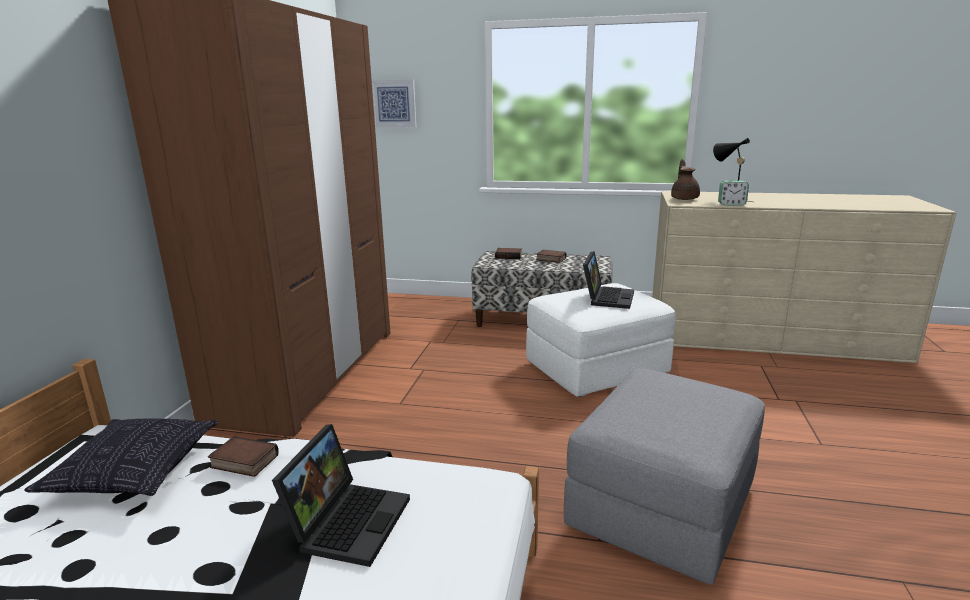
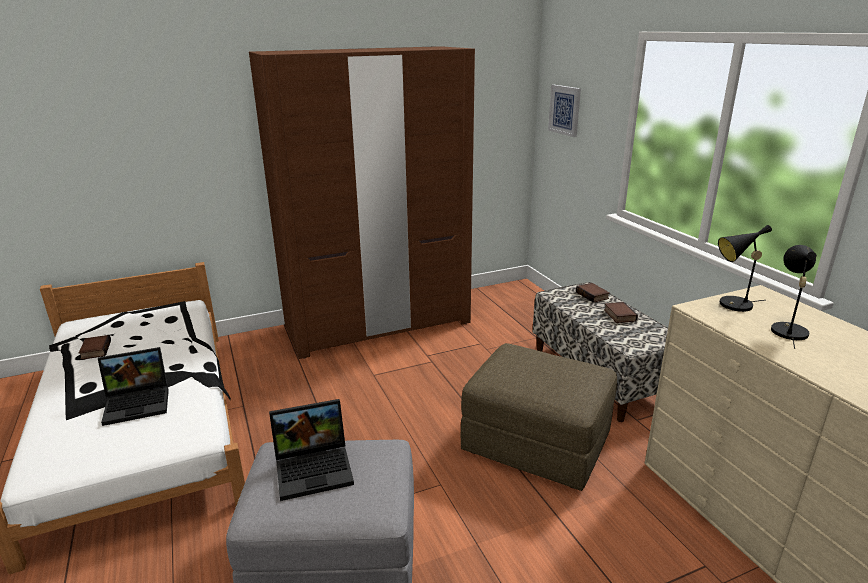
camera: 55 degrees right, 5 degrees up
pillow [25,418,218,496] -> none
book [208,436,279,477] -> book moved to [79,335,111,360]
white ottoman [526,283,675,397] -> brown ottoman [461,343,617,491]
laptop [583,251,634,309] -> laptop moved to [269,399,354,501]
brown teapot [671,159,700,200] -> black table lamp [718,225,772,312]
alarm clock [718,180,749,206] -> none

